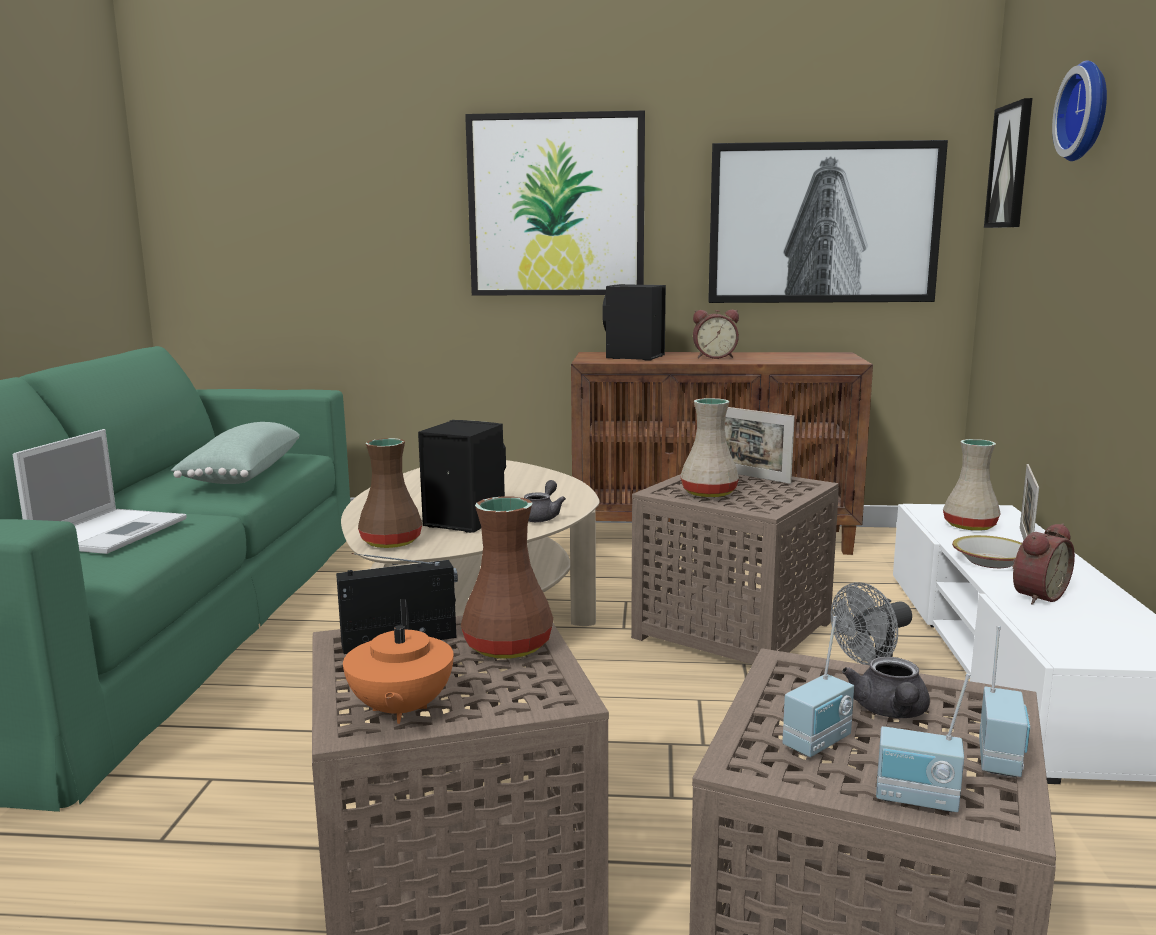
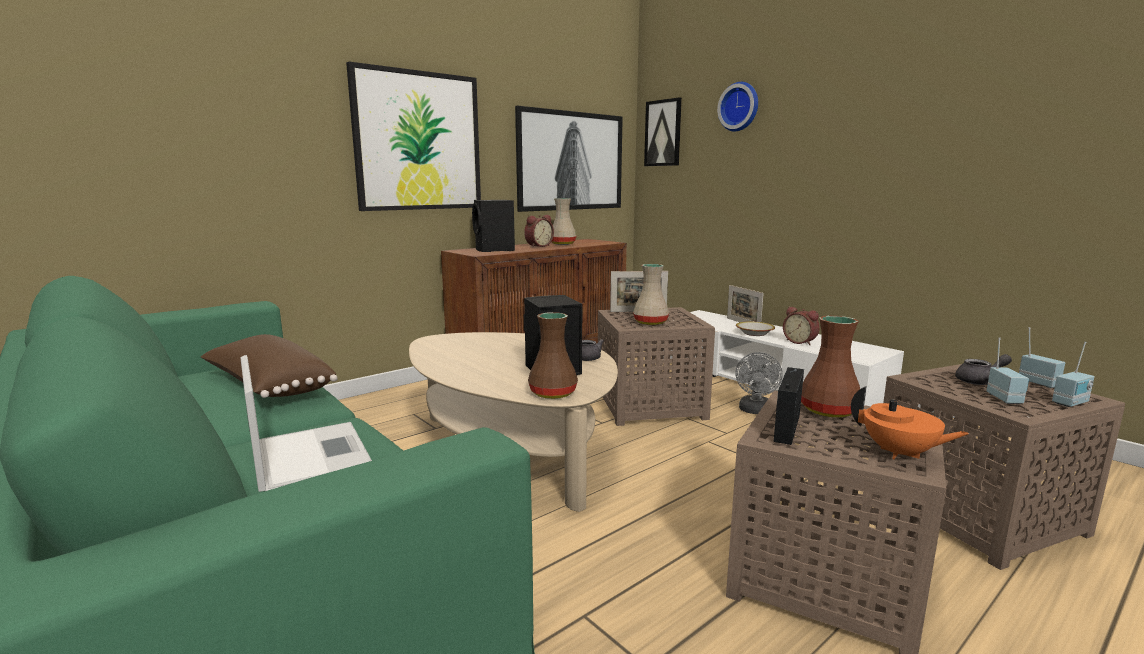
camera: 45 degrees left, 0 degrees up
green pillow [171,422,300,484] -> brown pillow [201,334,337,398]
grey teapot [842,657,930,718] -> grey teapot turned 60 degrees counterclockwise [955,354,1012,385]
beige vase [943,439,1001,531] -> beige vase moved to [551,198,577,245]
alarm clock [1012,523,1075,605] -> alarm clock turned 135 degrees clockwise [783,307,820,346]

